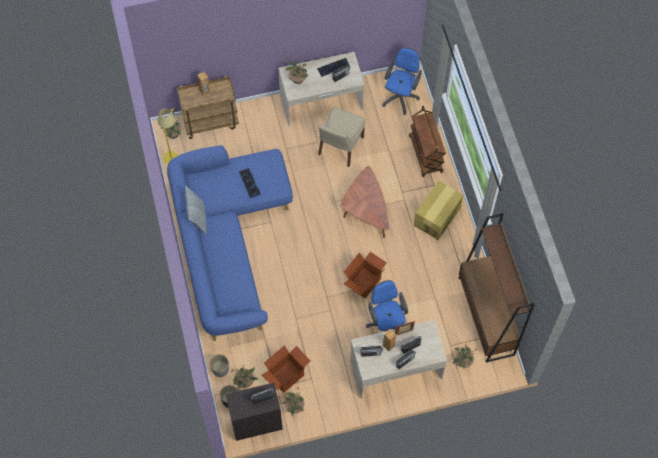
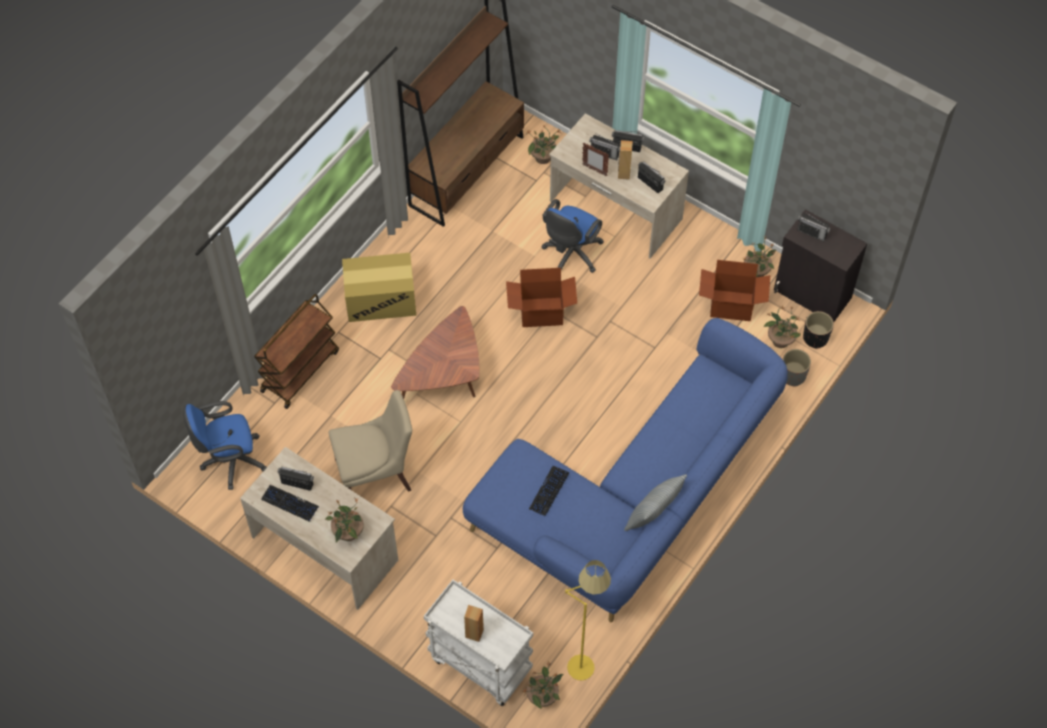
camera: 130 degrees left, 5 degrees down
brown cart [177,76,239,139] -> white cart [424,580,533,706]

